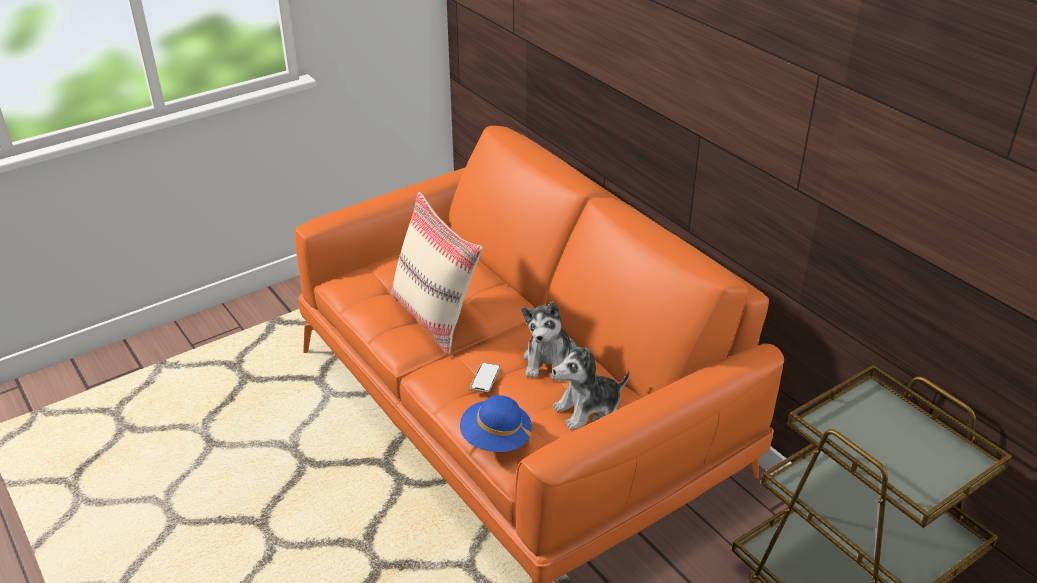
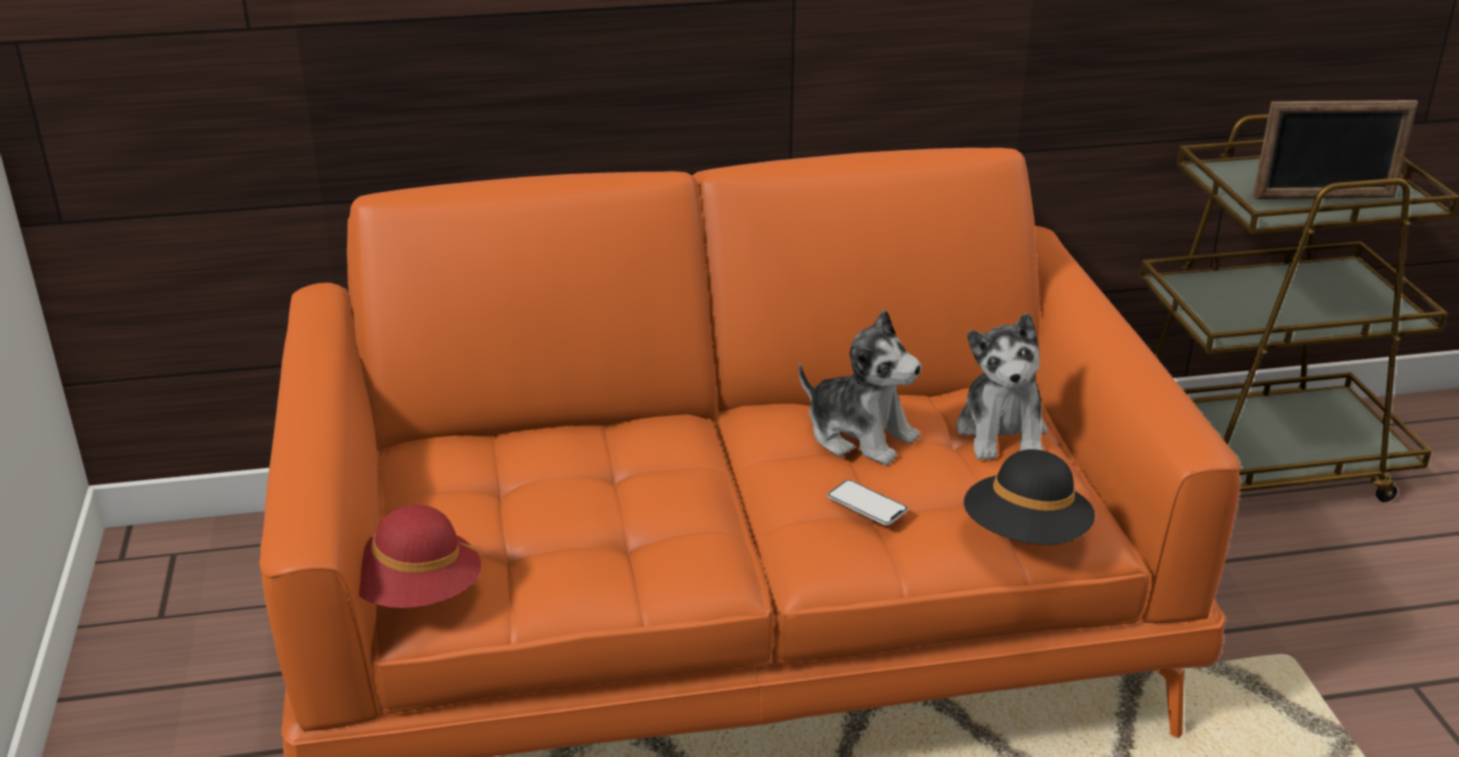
camera: 65 degrees left, 5 degrees down
beige pillow [390,192,483,355] -> none
blue hat [460,395,532,452] -> black hat [964,449,1095,545]
none -> red hat [359,505,481,608]
none -> picture frame [1253,100,1418,199]

